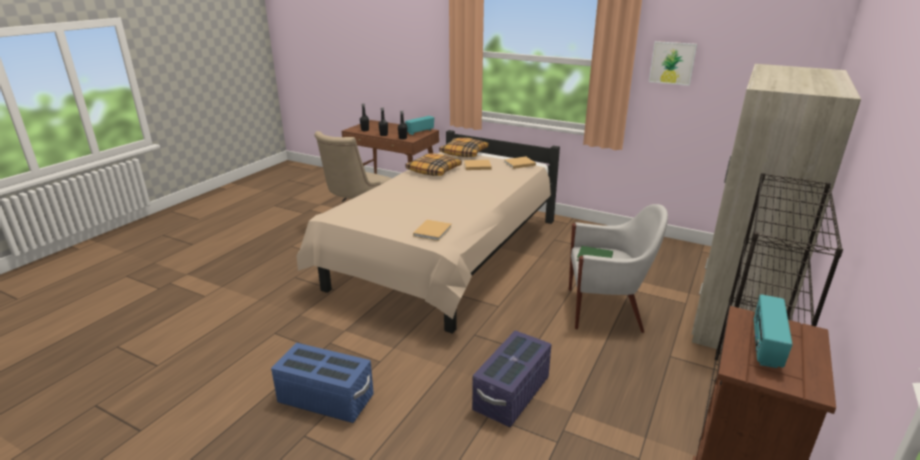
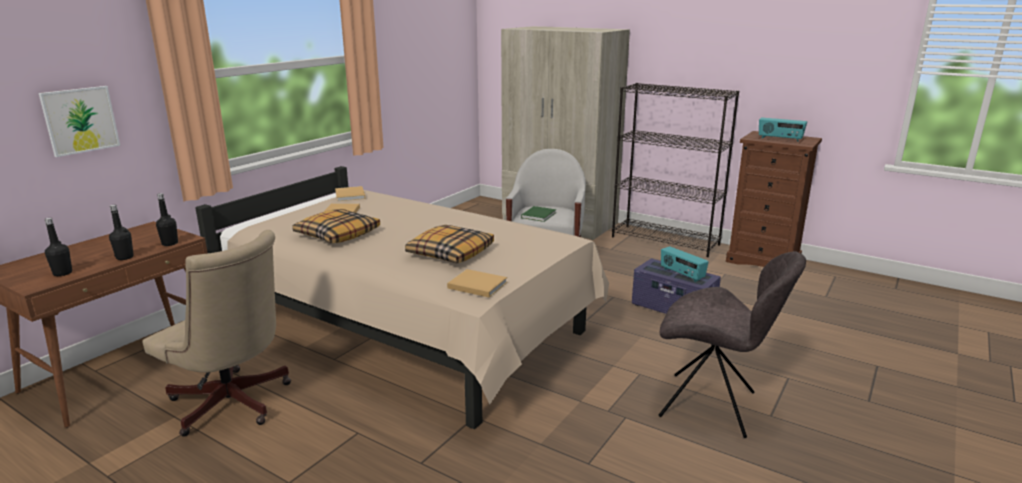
camera: 85 degrees left, 5 degrees down
blue storage box [271,343,374,423] -> grey chair [659,251,806,438]
radio [405,116,434,135] -> radio moved to [661,246,709,282]
beige book [413,220,452,241] -> beige book moved to [447,269,507,297]
pillow [439,138,489,157] -> pillow moved to [405,225,494,264]
picture [649,41,697,86] -> picture moved to [39,86,120,157]

